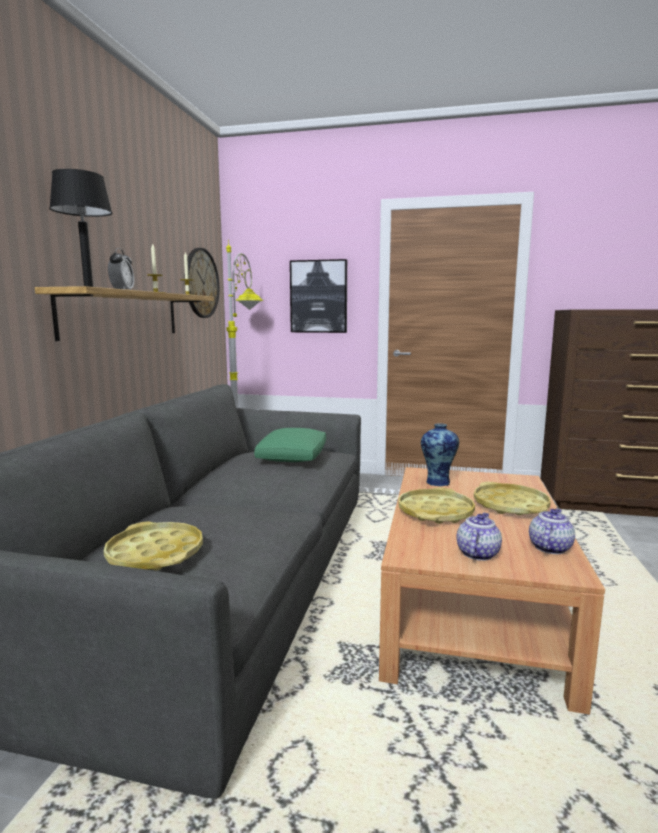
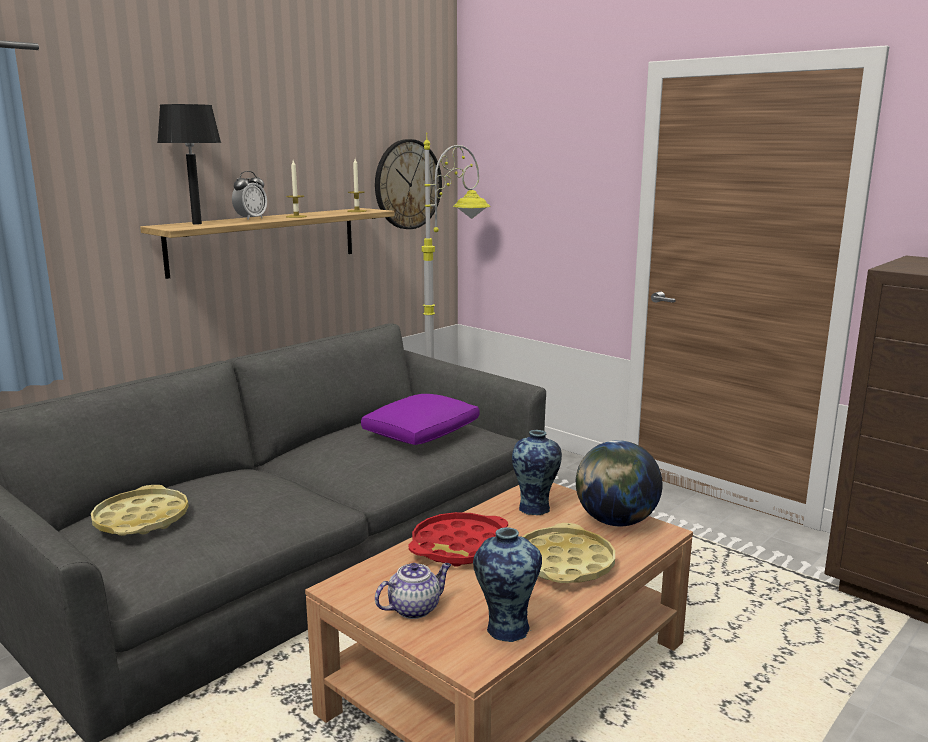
camera: 30 degrees right, 5 degrees up
green pillow [254,428,326,462] -> purple pillow [361,394,479,445]
picture [290,259,347,333] -> none
yellow tray [398,487,475,524] -> red tray [408,512,508,567]
teapot [529,508,575,554] -> vase [473,527,542,642]
none -> globe [576,440,663,526]

